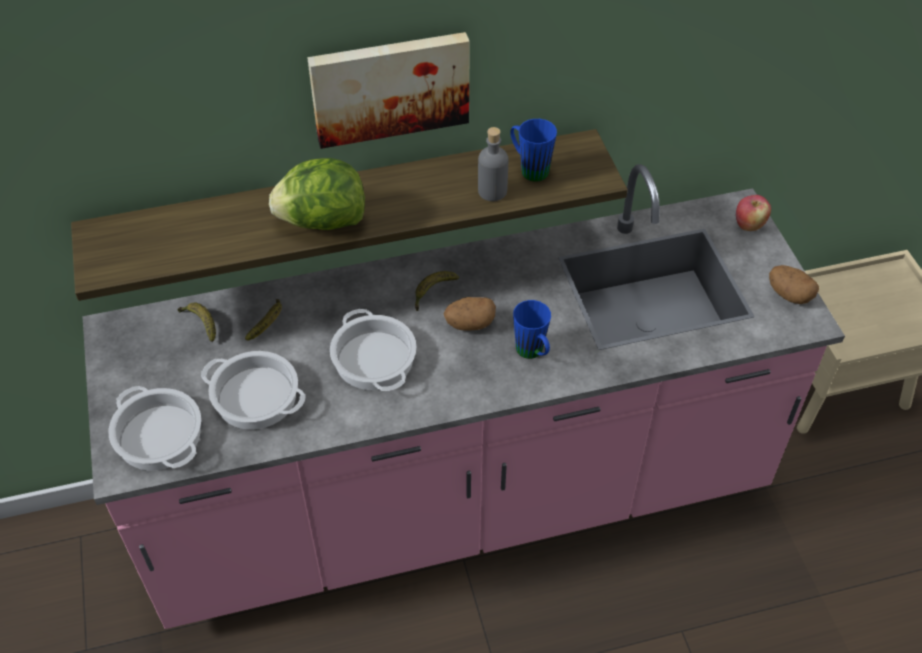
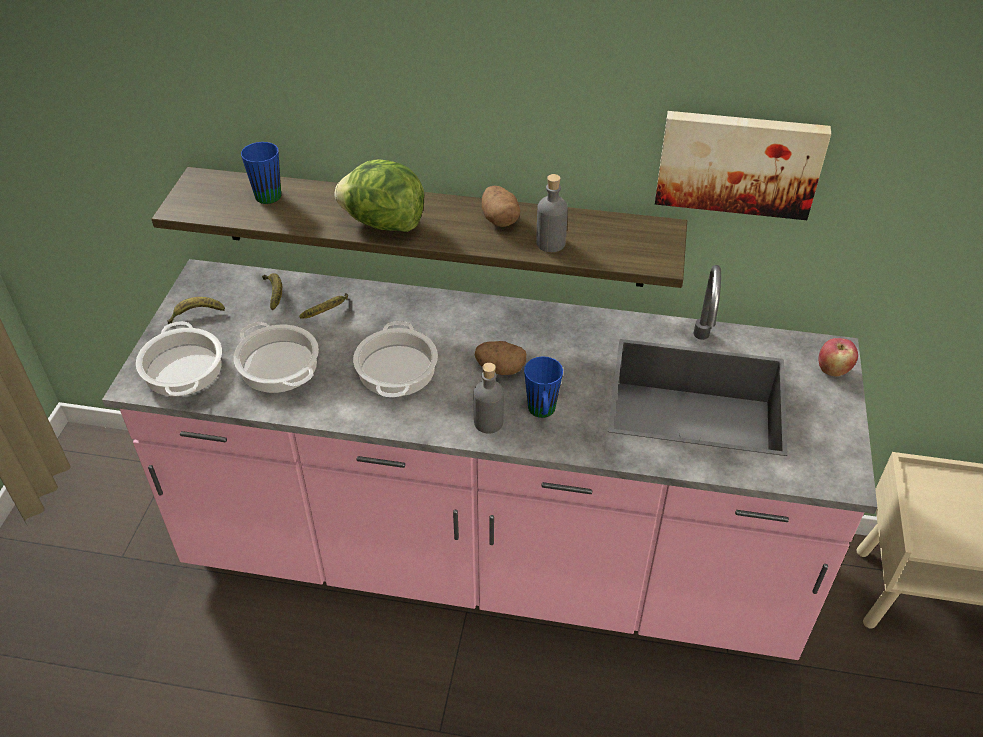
camera: 25 degrees right, 5 degrees down
picture [307,32,470,149] -> picture moved to [655,111,831,220]
banana [415,271,459,311] -> banana moved to [168,297,225,324]
blue mug [510,119,557,182] -> blue mug moved to [241,142,281,204]
potato [769,265,819,304] -> potato moved to [482,186,520,227]
none -> grey bottle [474,363,504,434]

